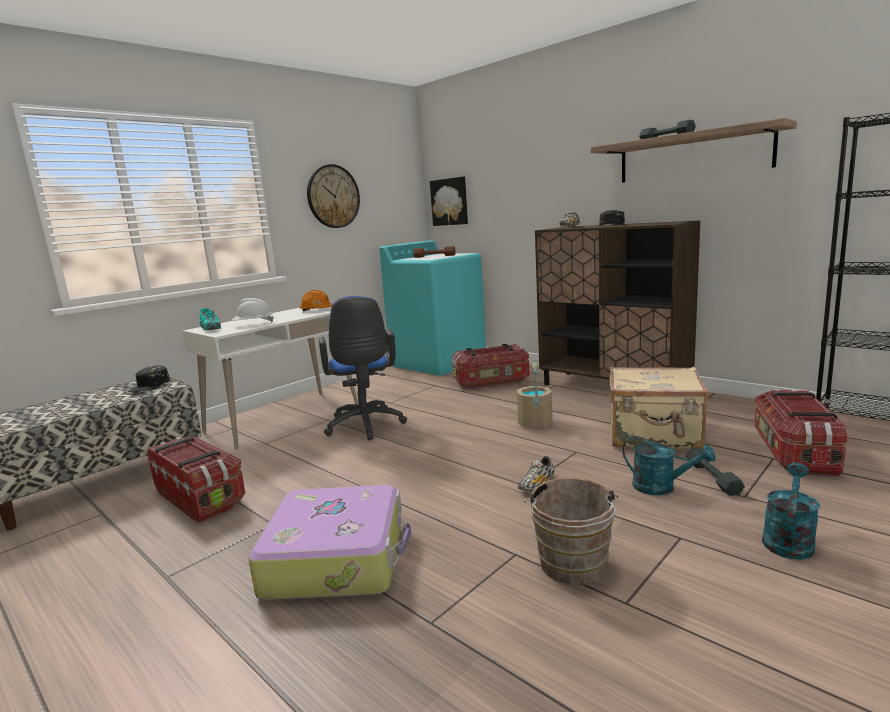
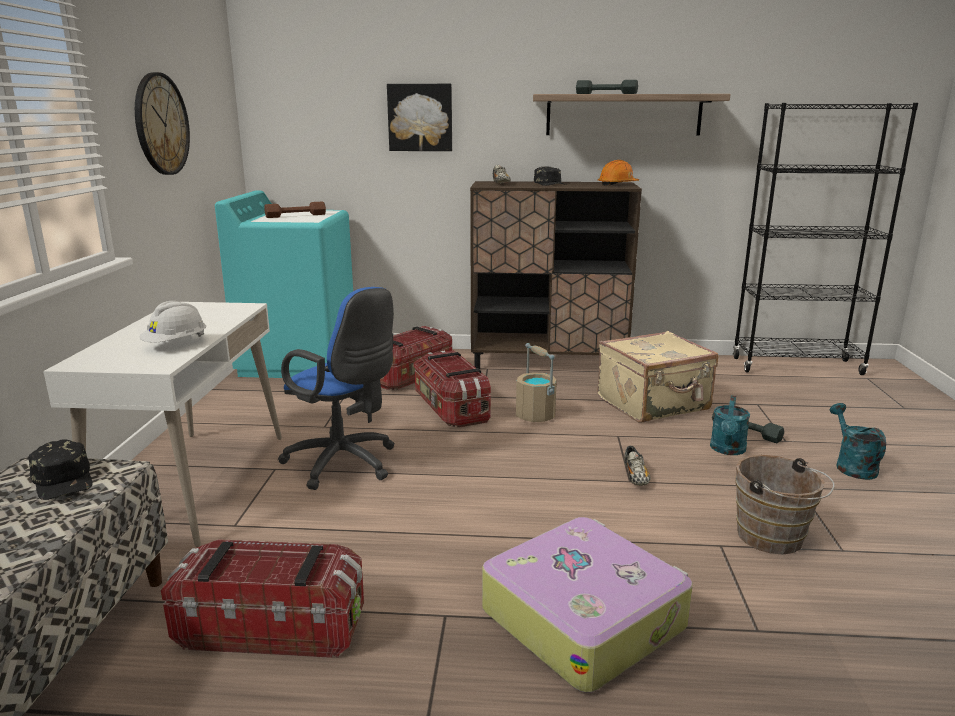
camera: 40 degrees left, 5 degrees up
turquoise shoe [199,308,222,331] -> none
orange hard hat [299,290,333,311] -> orange hard hat moved to [598,160,639,186]
picture [430,177,468,226] -> picture moved to [387,84,452,151]
turquoise watering can [622,436,715,495] -> turquoise watering can turned 120 degrees clockwise [710,396,750,455]
storage box [754,389,847,477] -> storage box moved to [413,350,491,428]

